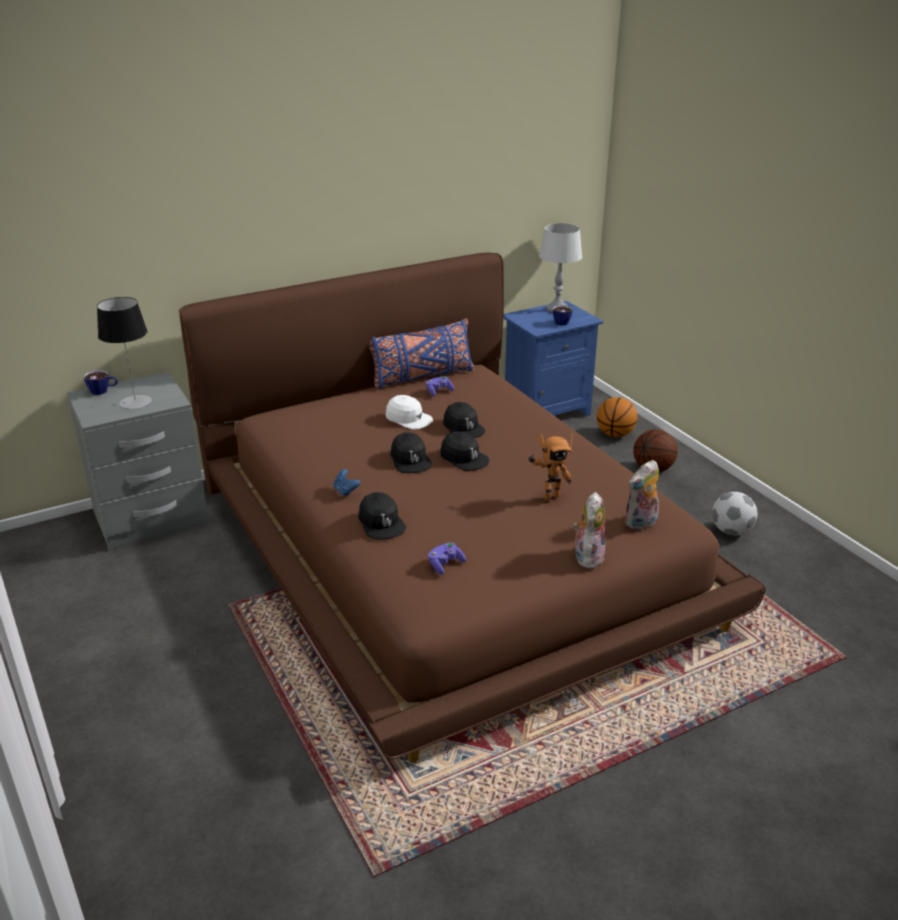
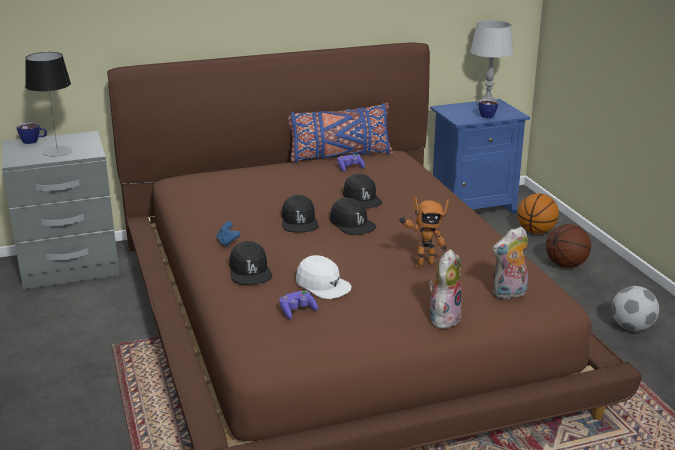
camera: 10 degrees right, 5 degrees down
white cap [386,395,433,430] -> white cap moved to [296,255,352,299]

